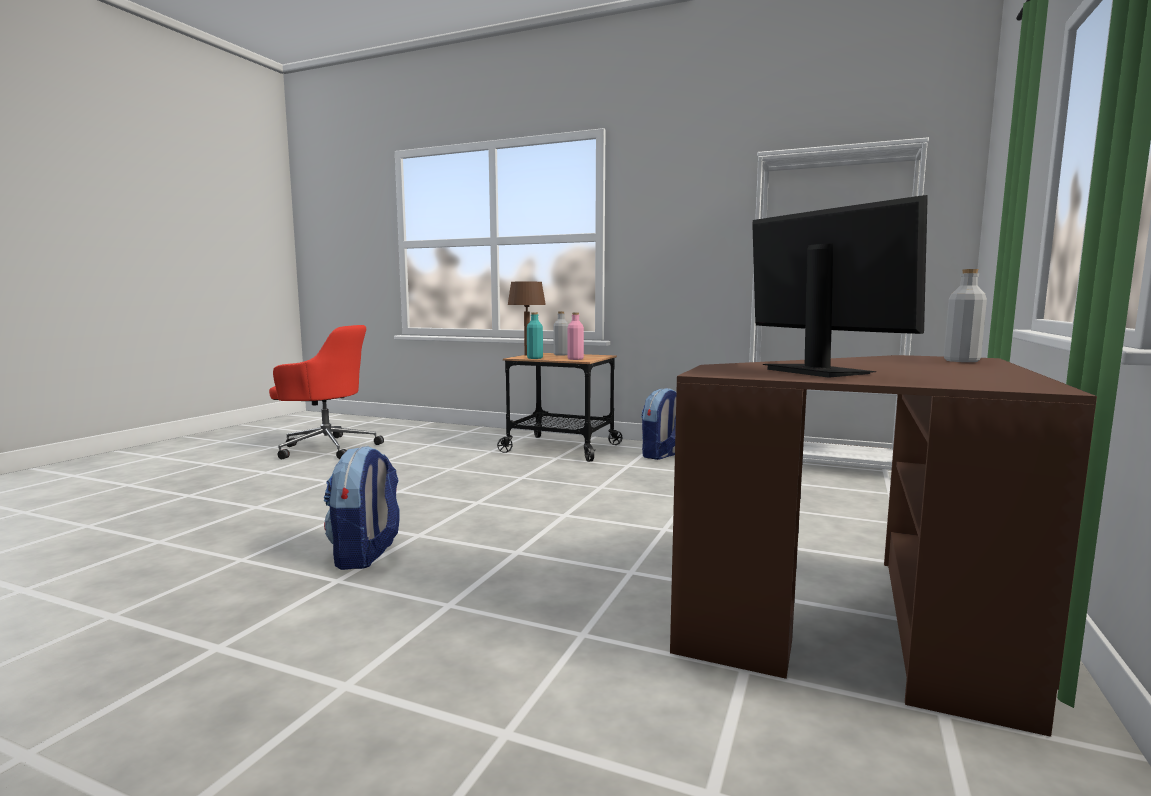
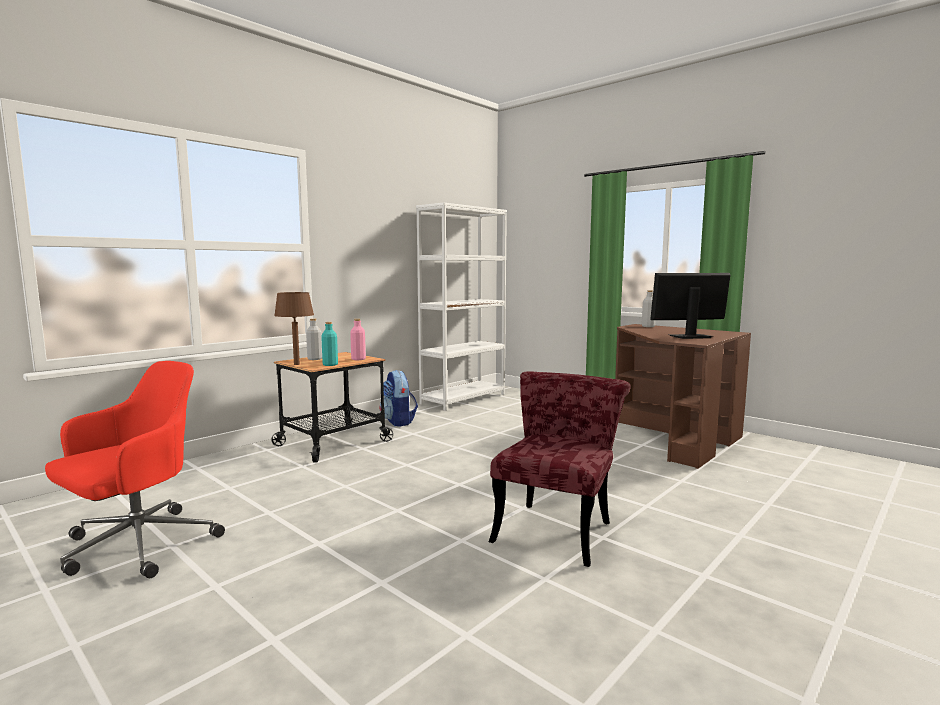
camera: 70 degrees left, 0 degrees up
backpack [324,445,400,570] -> red chair [489,371,631,567]

